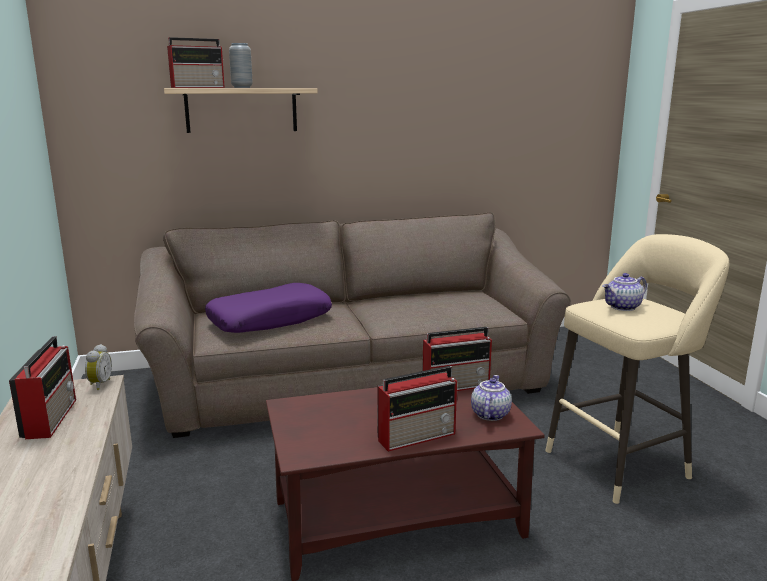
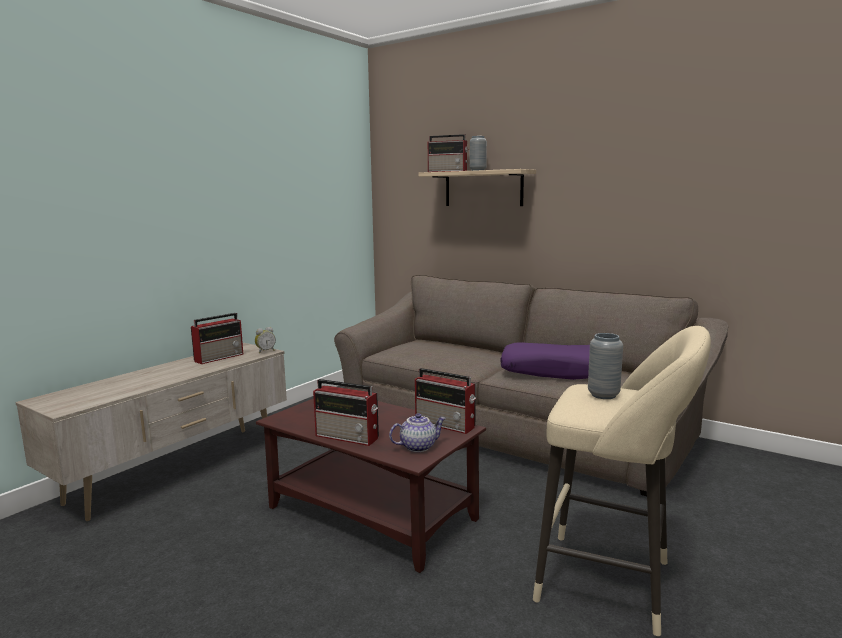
camera: 50 degrees right, 5 degrees down
purple pillow [205,283,332,333] -> purple pillow moved to [500,342,590,380]
teapot [603,273,647,311] -> grey vase [588,333,623,399]

